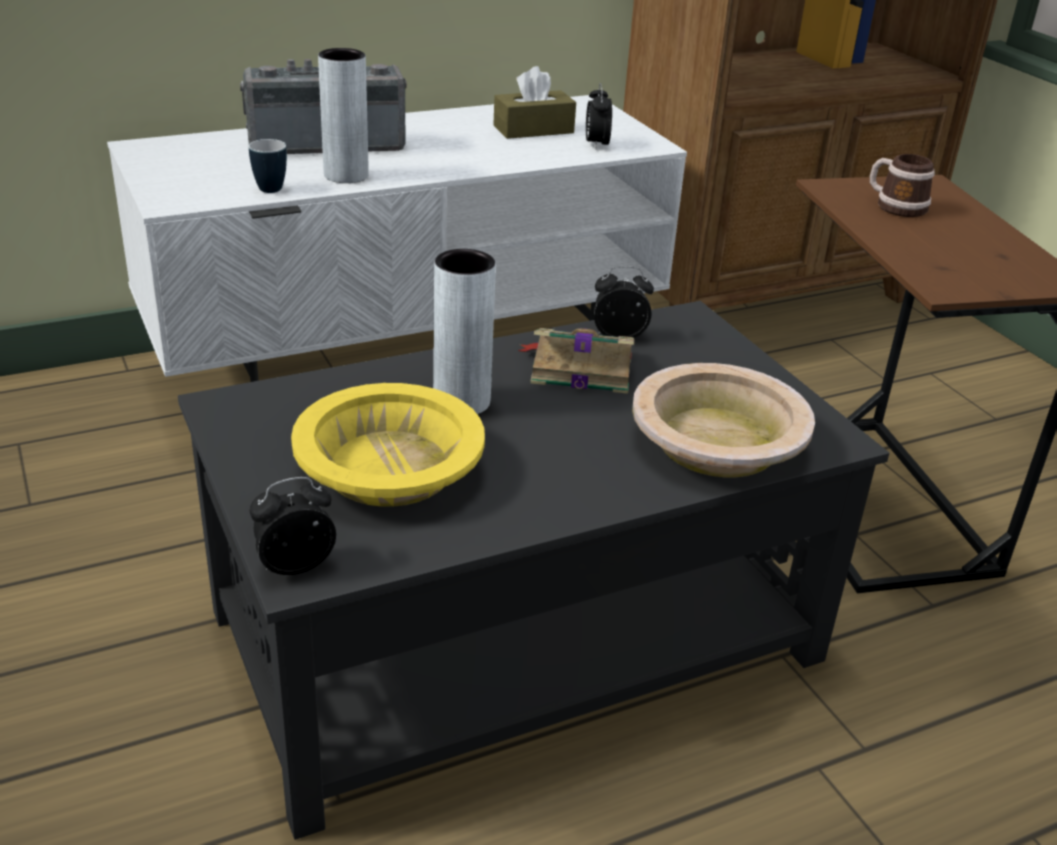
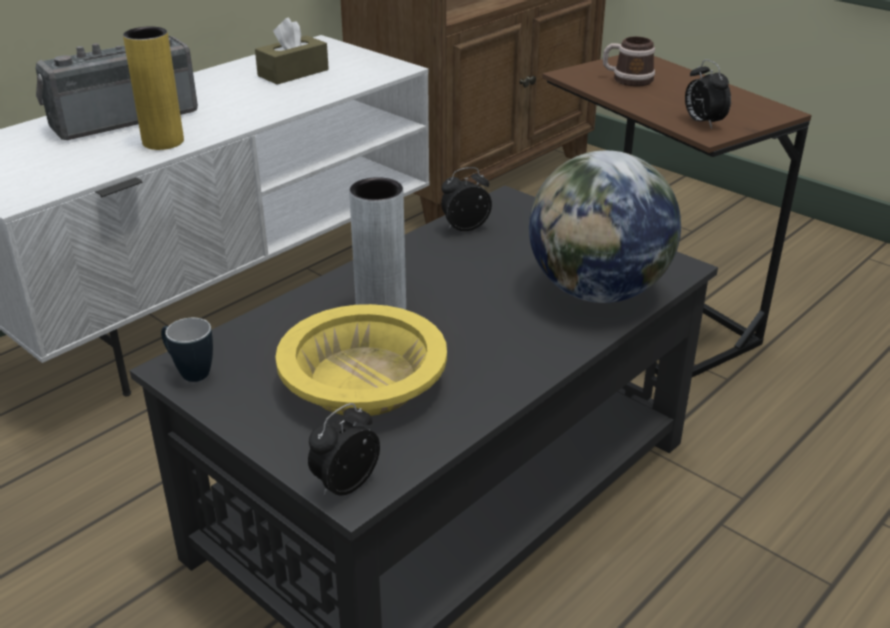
camera: 20 degrees left, 0 degrees up
mug [249,139,287,193] -> mug moved to [161,318,213,382]
grey vase [318,48,369,183] -> yellow vase [123,26,184,150]
book [518,328,635,394] -> none
alarm clock [586,83,612,149] -> alarm clock moved to [685,59,731,129]
beige bowl [632,363,815,477] -> globe [529,150,681,303]

